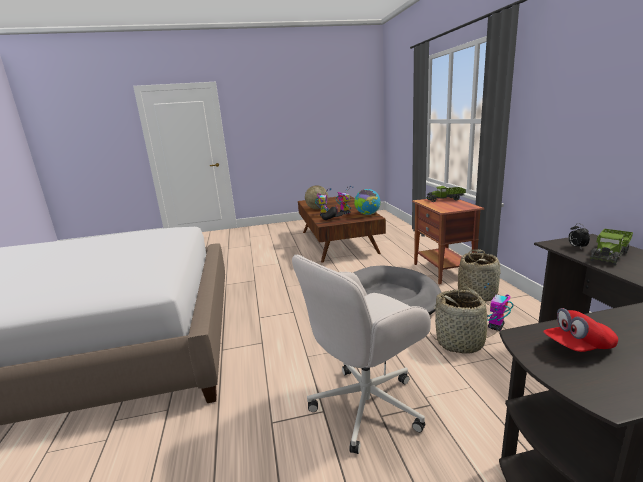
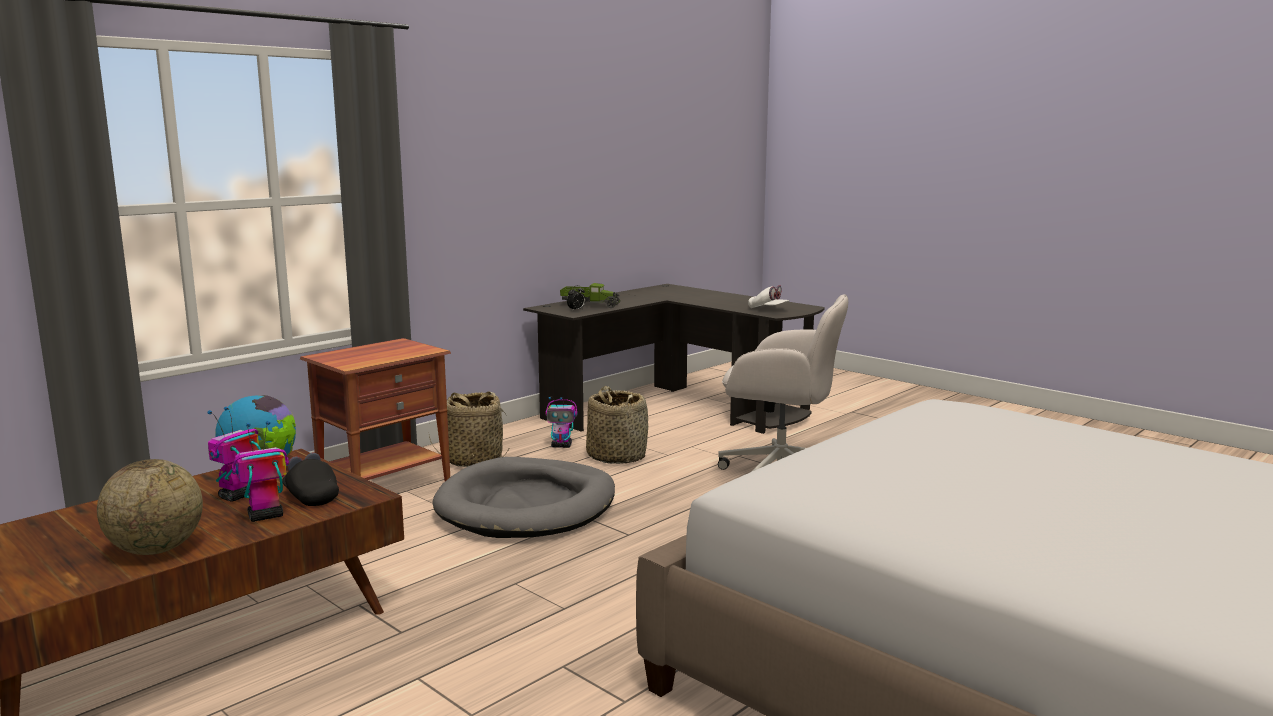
camera: 125 degrees left, 5 degrees down
toy truck [427,186,466,202] -> none
red cap [543,308,618,352] -> white cap [748,285,790,308]

